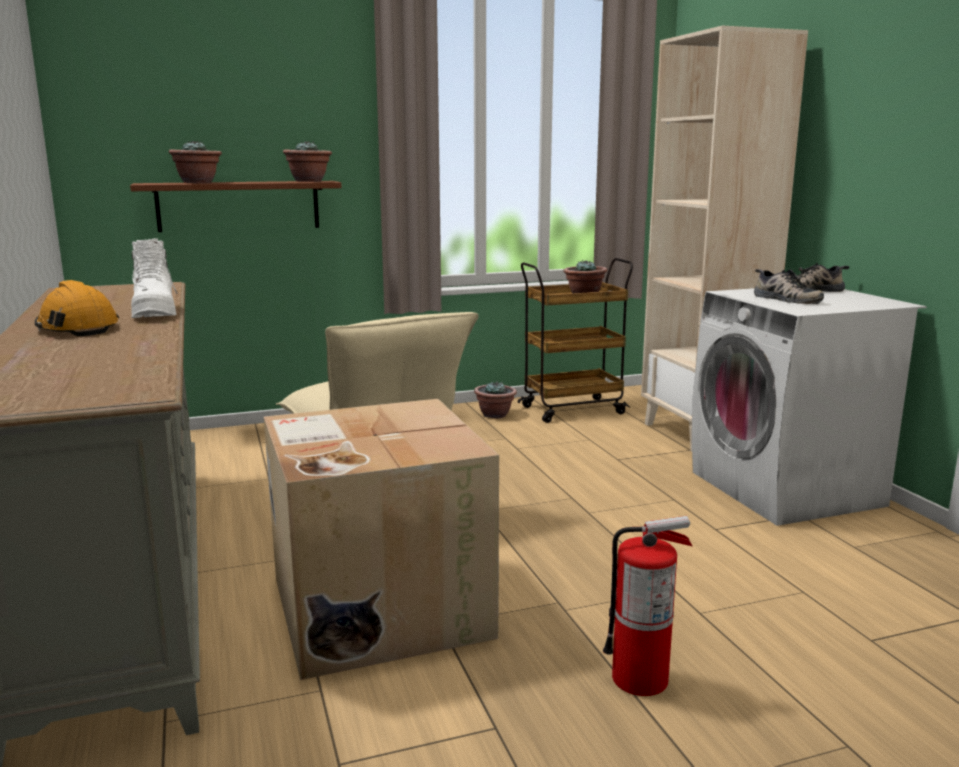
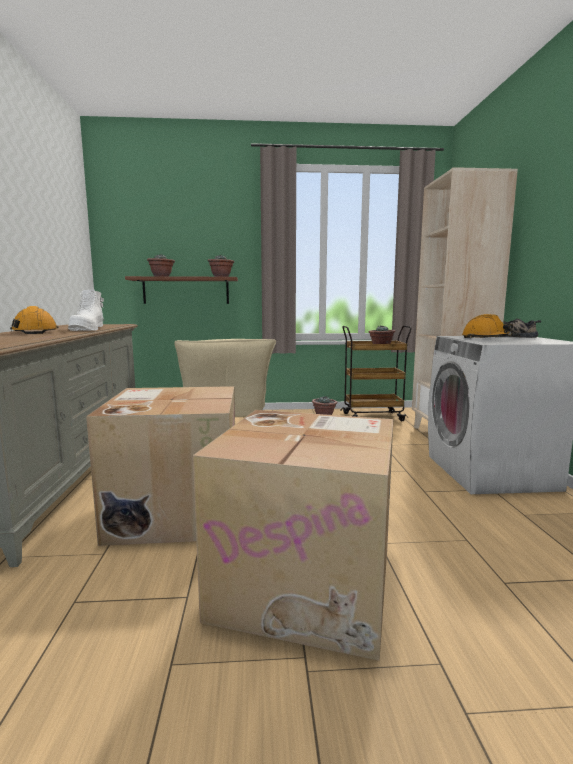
camera: 15 degrees right, 5 degrees down
fire extinguisher [603,516,693,696] -> cardboard box [193,410,393,661]
shoe [754,269,824,304] -> orange hard hat [462,314,513,338]

